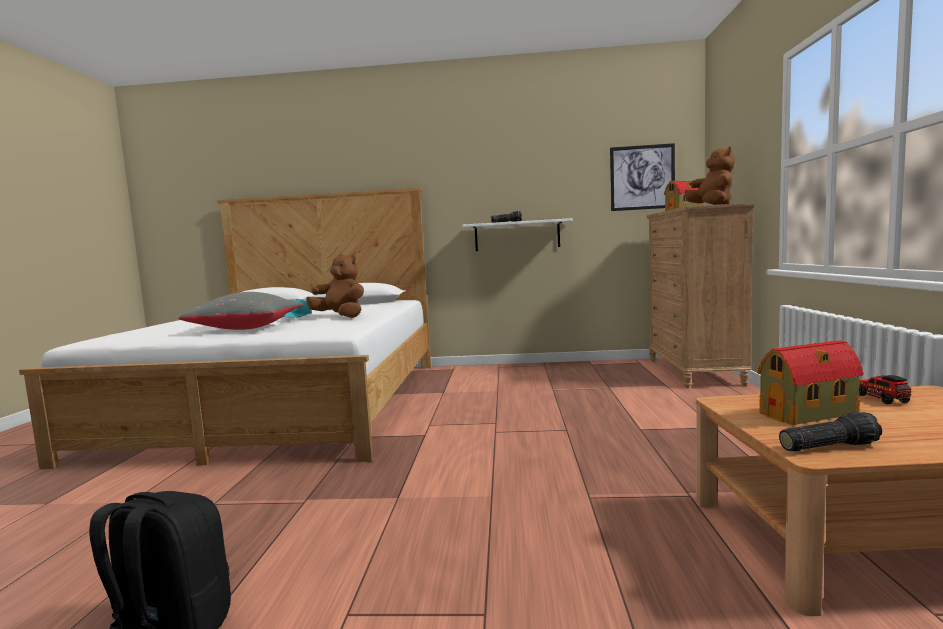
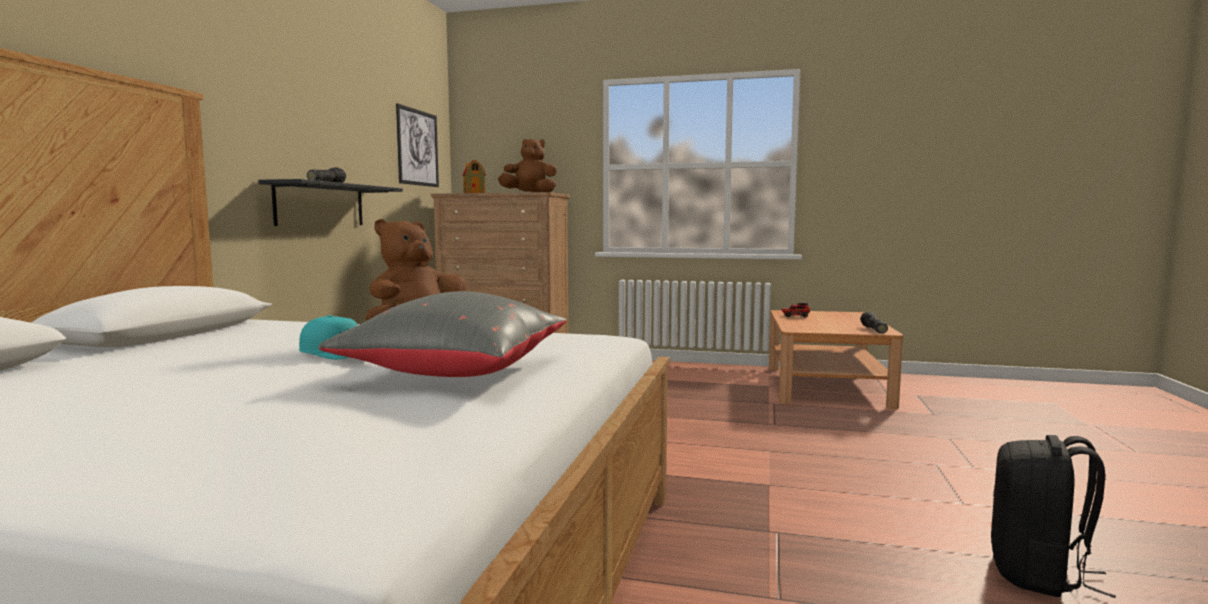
camera: 80 degrees left, 0 degrees up
white shelf [463,218,573,251] -> black shelf [258,179,403,226]
toy house [757,340,864,425] -> none

